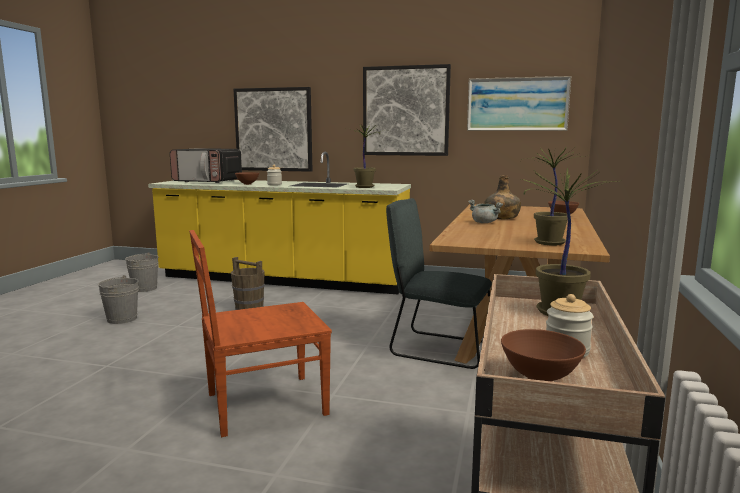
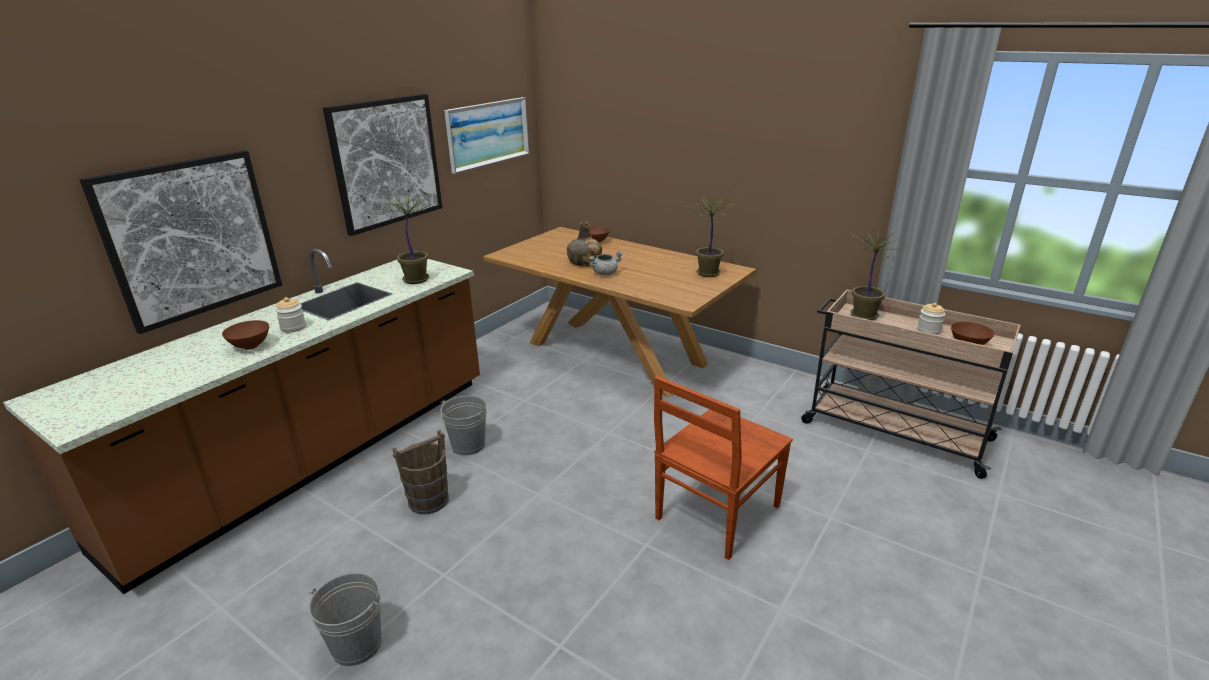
camera: 70 degrees left, 15 degrees up
grey bucket [125,252,158,292] -> grey bucket moved to [440,396,487,455]
yellow counter [148,152,411,294] -> brown counter [3,249,480,594]
microwave [170,148,242,183] -> none
brown chair [189,230,332,437] -> brown chair turned 45 degrees clockwise [654,376,793,560]
grey chair [386,198,492,369] -> none

